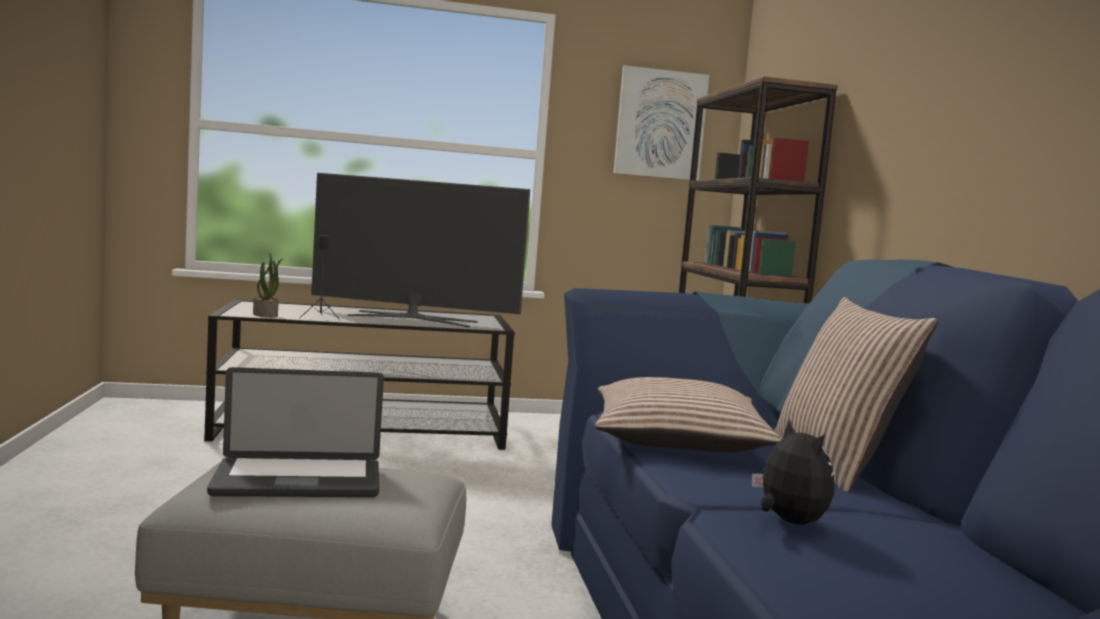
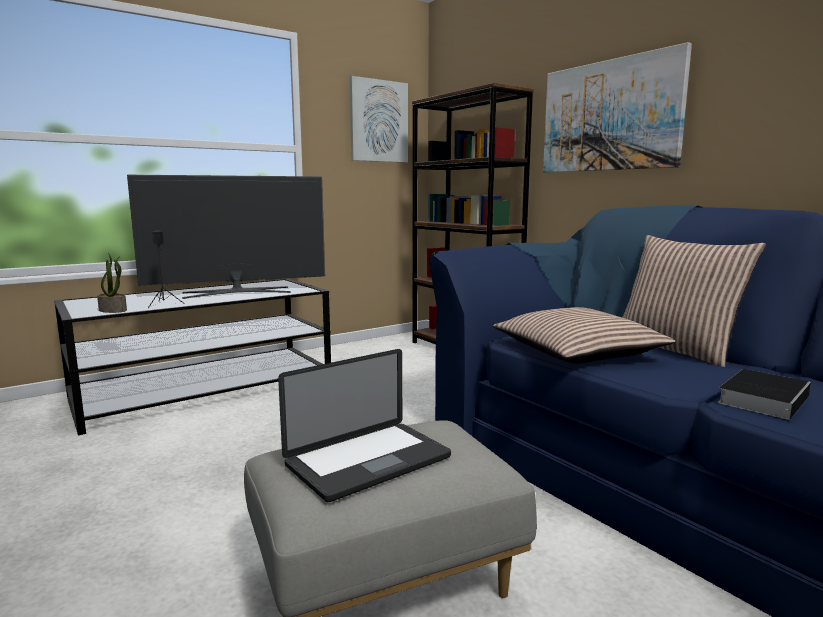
camera: 25 degrees left, 5 degrees up
plush toy [752,419,834,525] -> book [717,369,811,420]
none -> picture [543,42,692,173]

